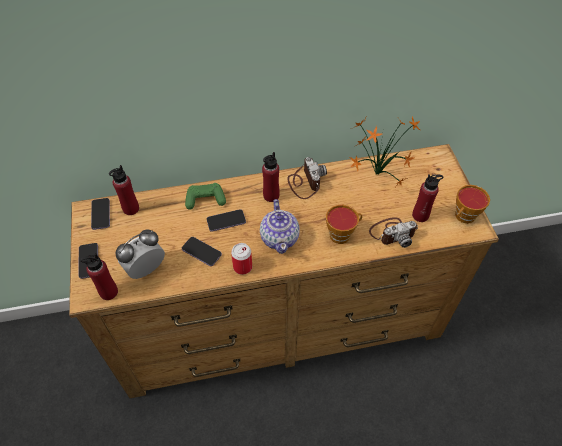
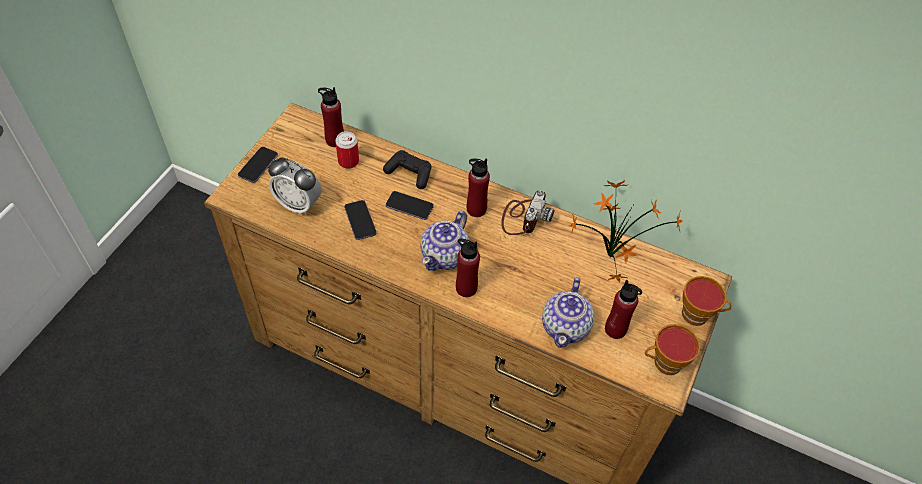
camera: 35 degrees right, 0 degrees up
red bottle [80,253,118,300] -> red bottle moved to [456,238,480,297]
phone [91,198,110,230] -> none
alarm clock [116,230,165,279] -> alarm clock turned 150 degrees counterclockwise [268,157,322,215]
green game controller [185,183,226,210] -> black game controller [383,150,431,189]
can [231,243,252,275] -> can moved to [335,131,359,169]
cup [326,205,362,244] -> cup moved to [682,276,732,326]
camera [369,217,418,248] -> teapot [542,277,594,348]

